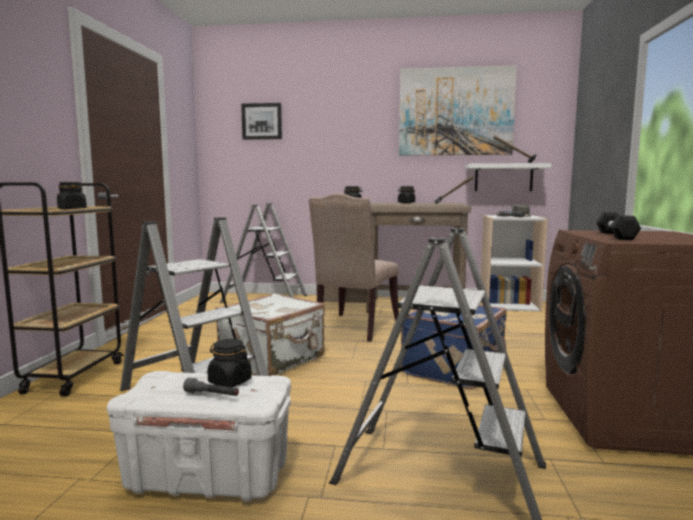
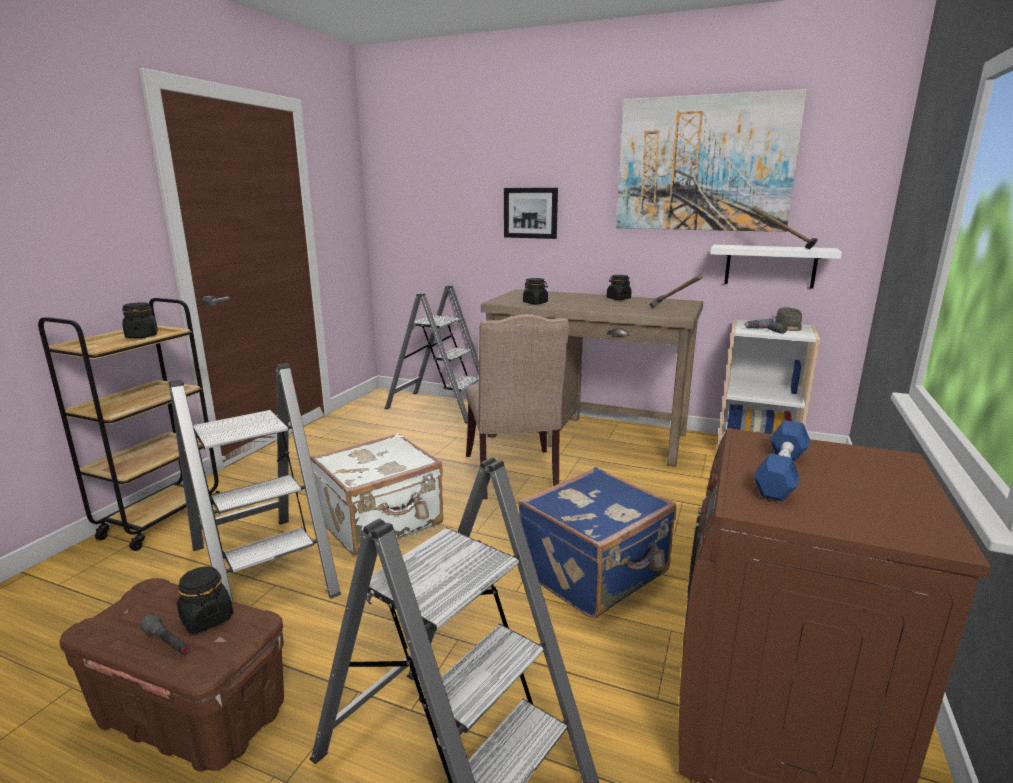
camera: 15 degrees right, 10 degrees up
white storage box [107,371,291,502] -> brown storage box [59,578,284,771]
picture [241,103,282,140] -> picture moved to [504,188,558,239]
beige chair [309,193,399,342] -> beige chair turned 45 degrees counterclockwise [466,314,570,499]
black dumbbell [596,212,641,240] -> blue dumbbell [753,420,810,501]

